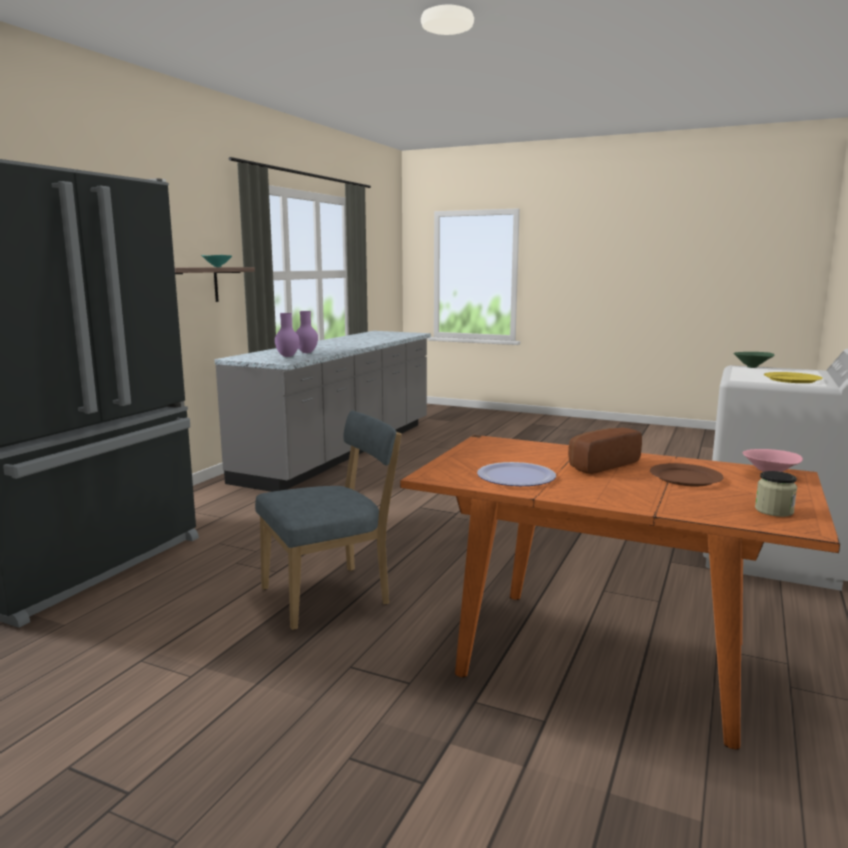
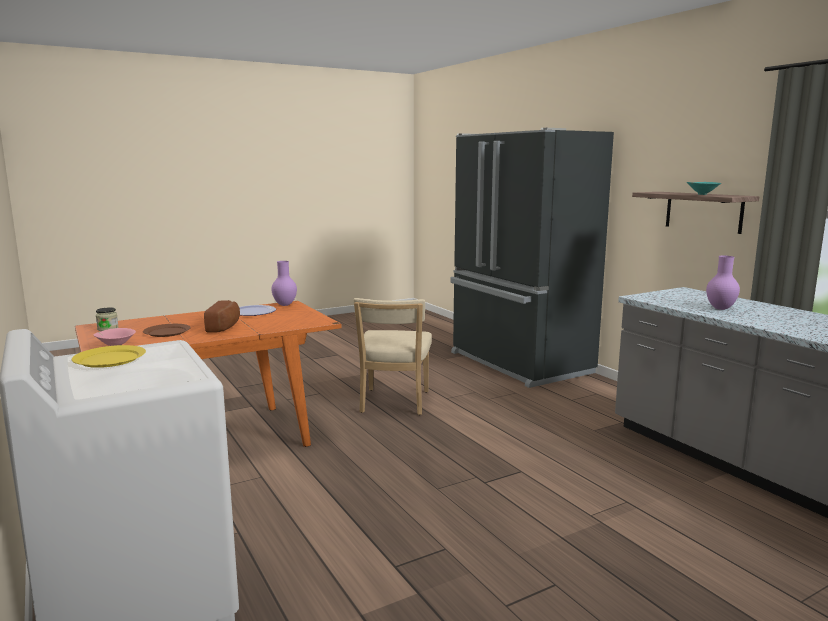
camera: 125 degrees right, 0 degrees up
blue chair [255,411,402,630] -> beige chair [353,298,432,415]
purple vase [275,313,299,357] -> purple vase moved to [271,261,297,306]
green bowl [733,352,775,368] -> none

